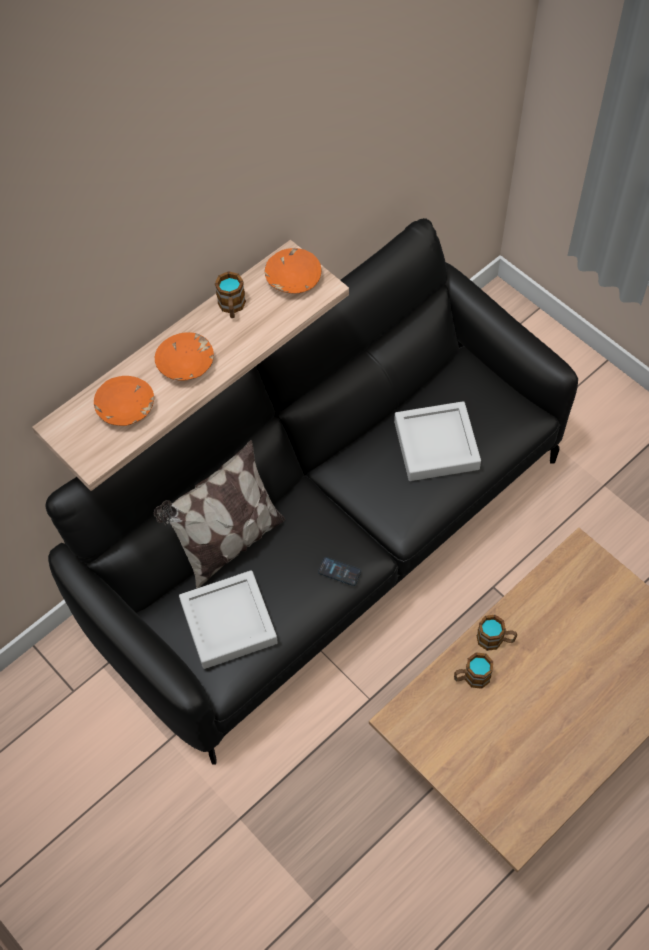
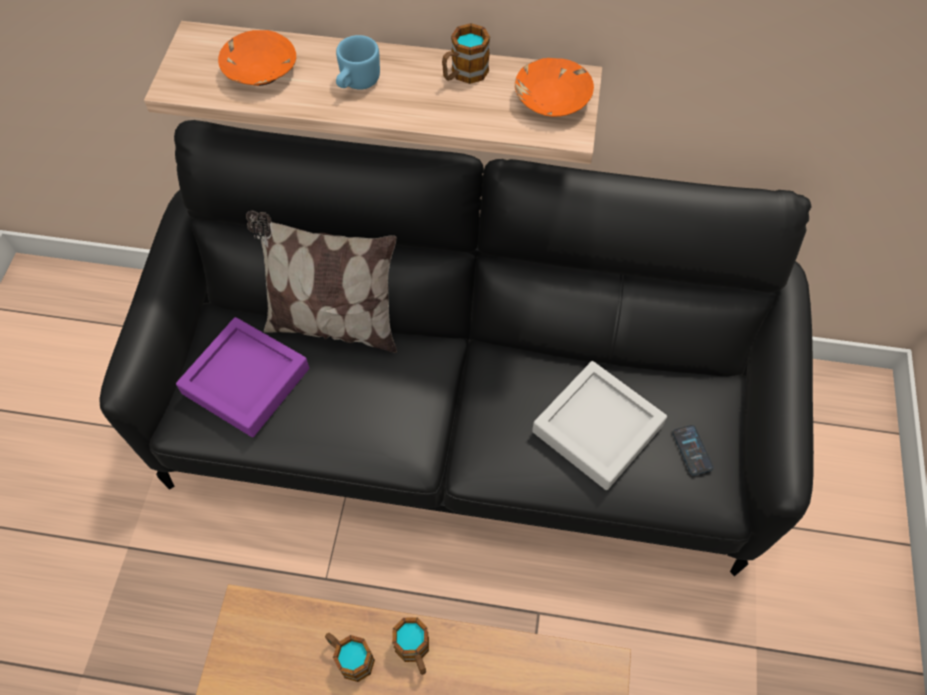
camera: 50 degrees right, 0 degrees up
orange bowl [155,332,214,381] -> blue mug [336,35,380,90]
grey tray [179,570,278,669] -> purple tray [176,317,309,437]
phone [318,557,361,586] -> phone moved to [673,425,714,475]

